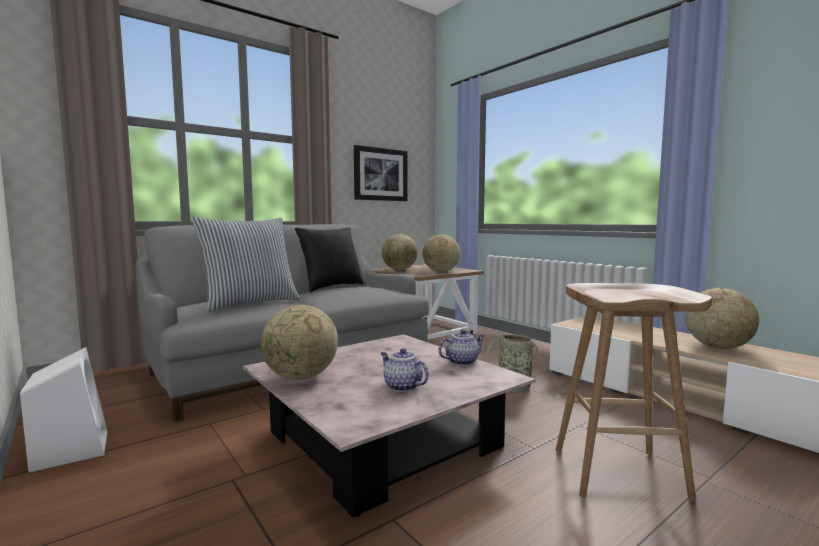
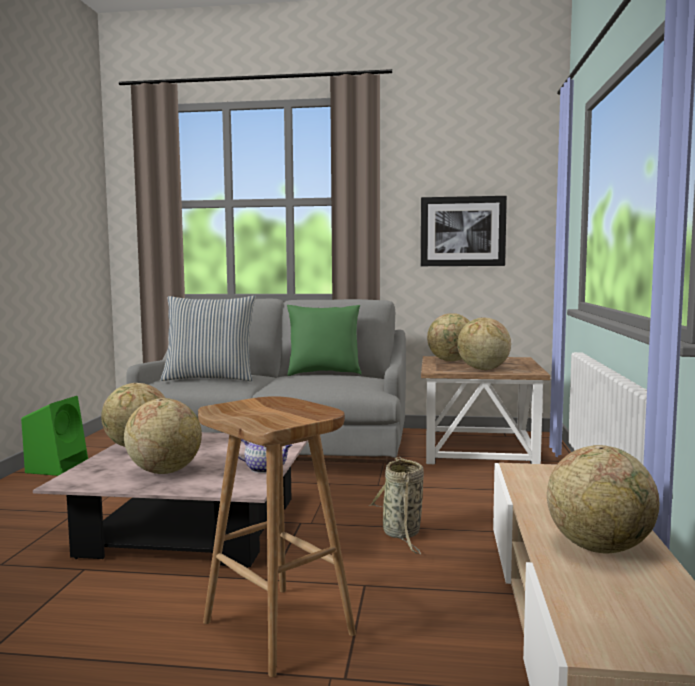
camera: 45 degrees right, 0 degrees up
white speaker [20,347,108,472] -> green speaker [21,396,88,476]
black pillow [295,227,364,292] -> green pillow [287,305,361,376]
teapot [380,348,429,392] -> globe [124,398,202,474]

